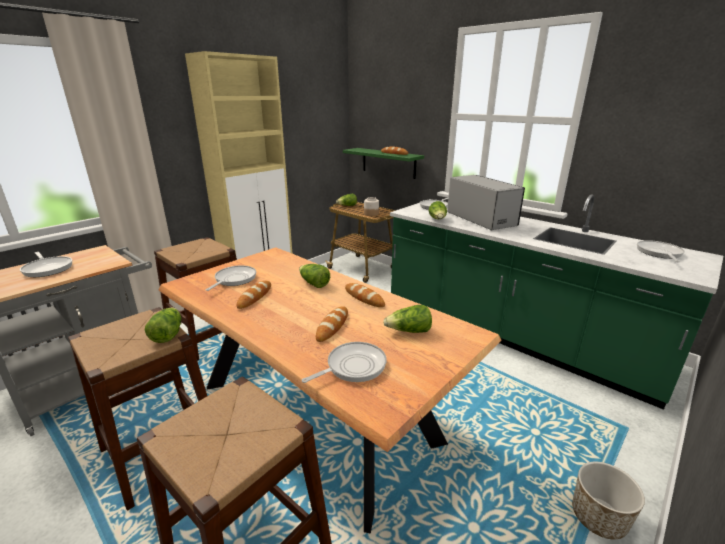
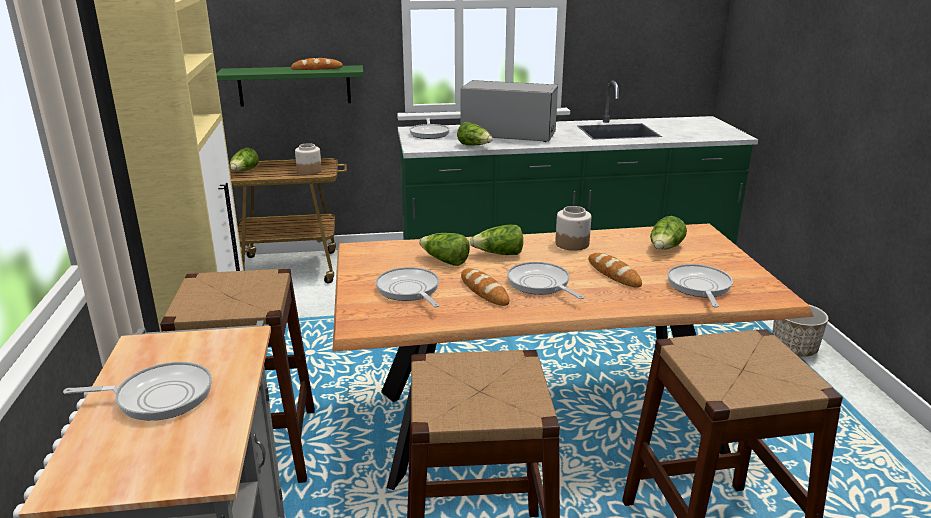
camera: 50 degrees left, 0 degrees up
lettuce [145,307,181,343] -> lettuce moved to [419,233,470,266]
bread [345,283,385,307] -> jar [555,206,591,251]
frying pan [637,240,685,262] -> frying pan moved to [507,262,584,299]

